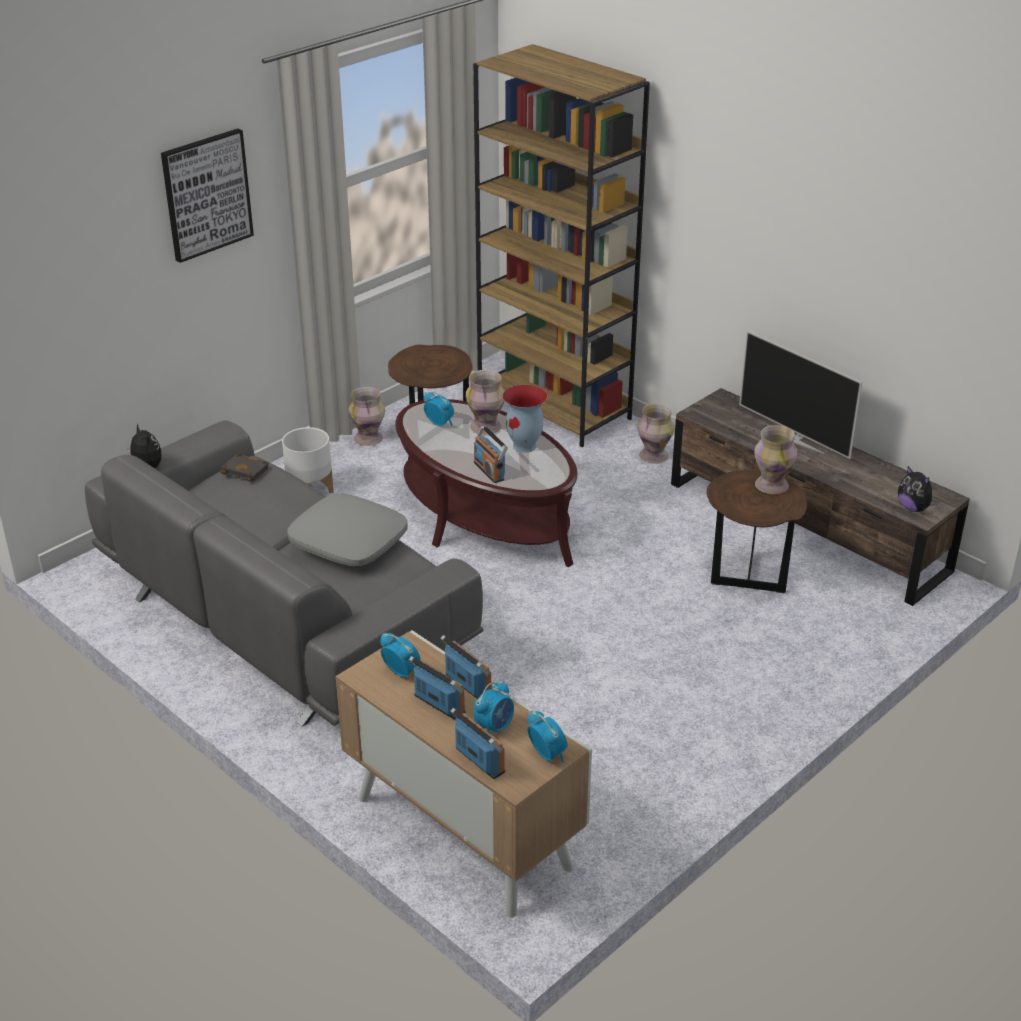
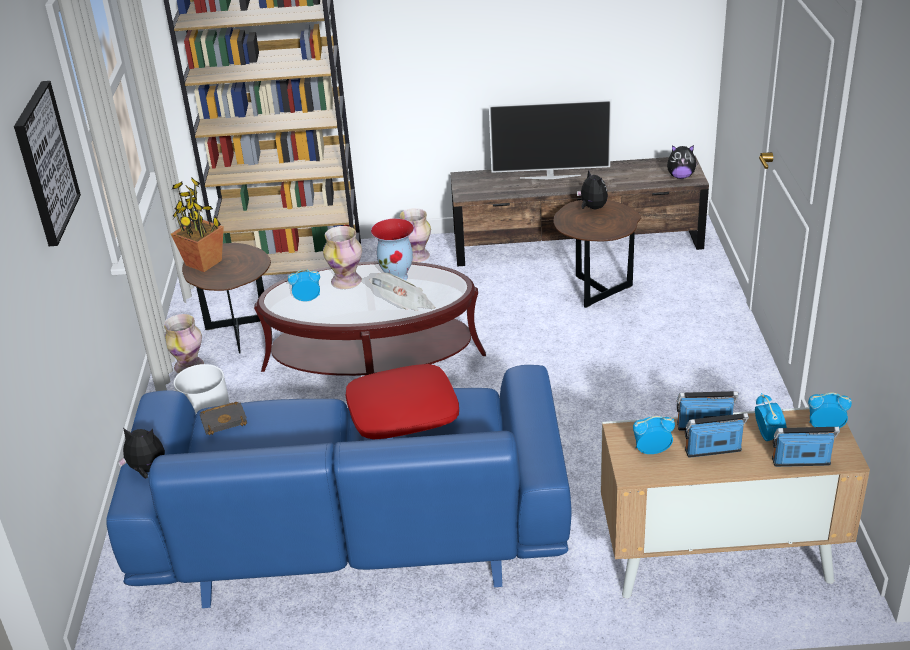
camera: 45 degrees left, 0 degrees up
grey sofa [85,420,484,727] -> blue sofa [106,365,571,608]
grey pillow [287,493,408,566] -> red pillow [346,364,459,439]
radio [474,425,508,483] -> newspaper [369,273,436,311]
vase [754,425,797,494] -> plush toy [577,170,608,209]
none -> potted plant [171,178,224,272]

